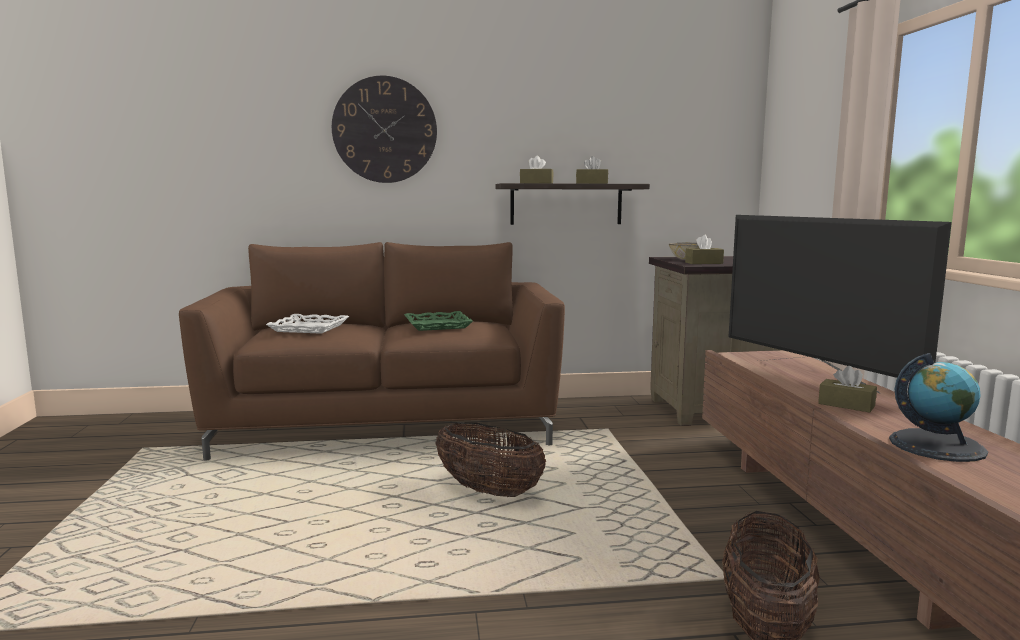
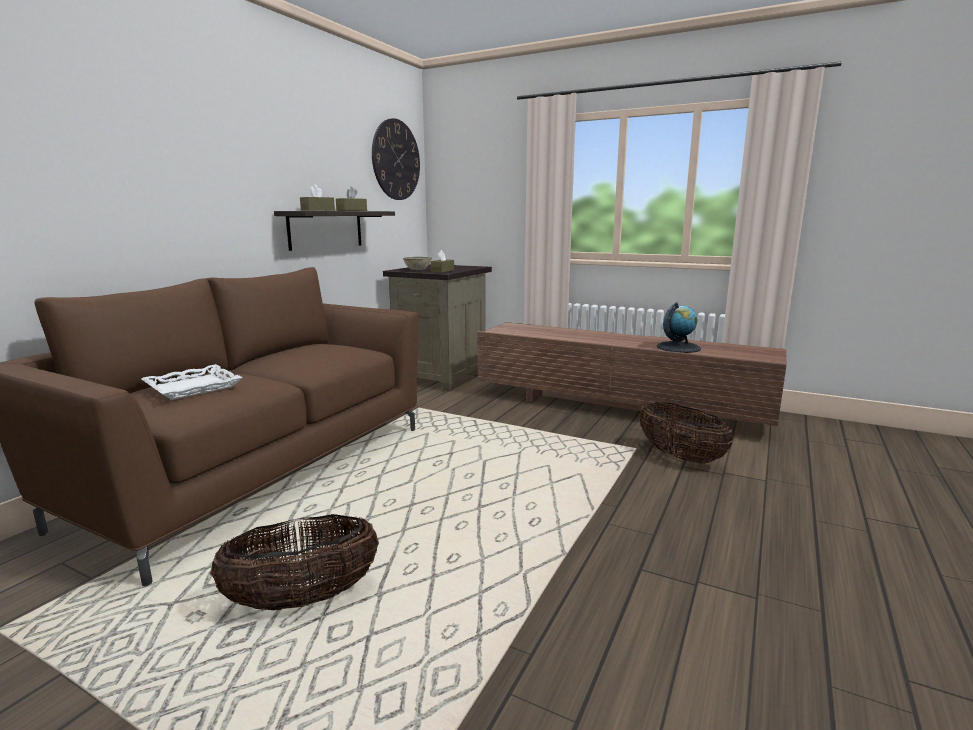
camera: 55 degrees left, 5 degrees up
wall clock [332,76,437,183] -> wall clock moved to [372,118,420,200]
green tray [404,311,473,331] -> none
basket [435,422,546,497] -> basket moved to [210,514,379,610]
television [729,215,952,394] -> none
brown tissue box [818,366,877,413] -> none

